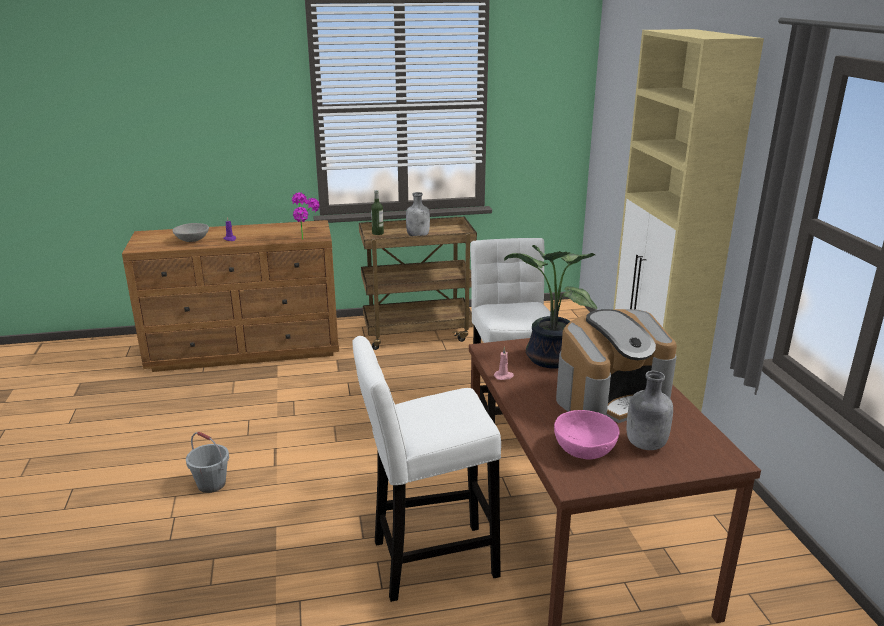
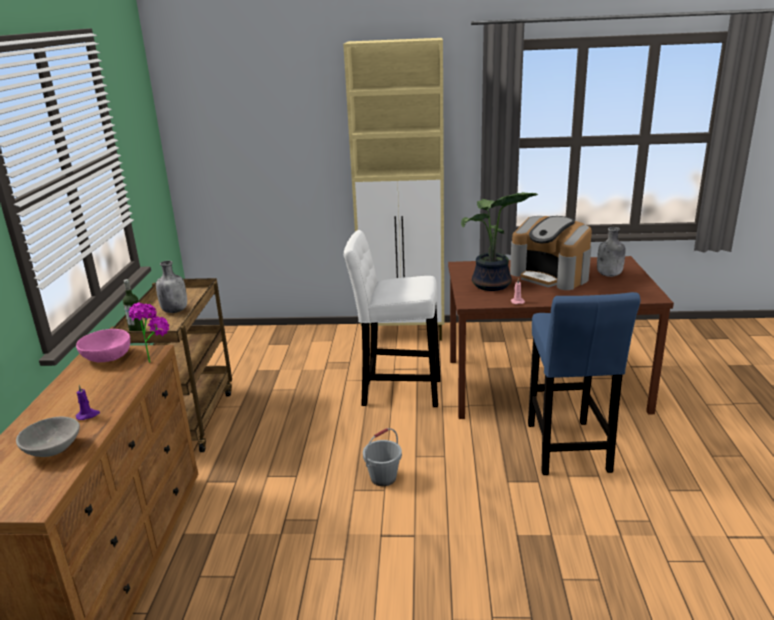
camera: 75 degrees left, 0 degrees up
grey bucket [186,432,229,493] -> grey bucket moved to [363,428,402,486]
white stool [352,336,501,602] -> blue stool [528,292,640,475]
pink bowl [554,410,620,460] -> pink bowl moved to [76,329,130,362]
coffee machine [556,309,677,423] -> coffee machine turned 150 degrees clockwise [510,216,592,290]

